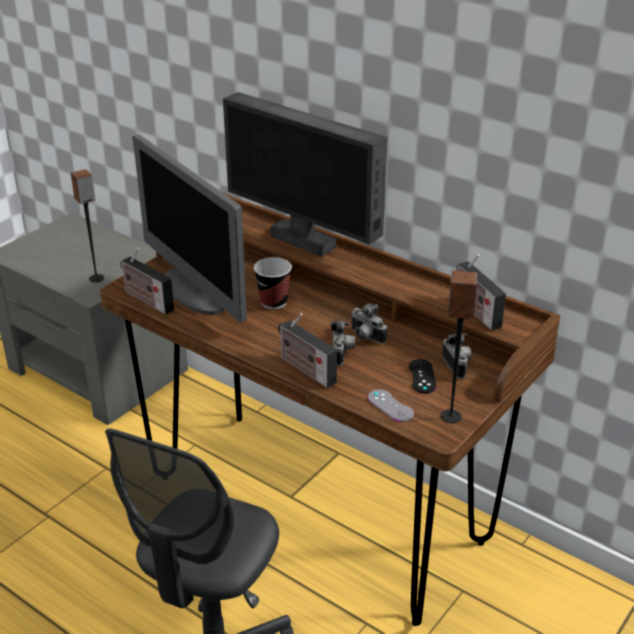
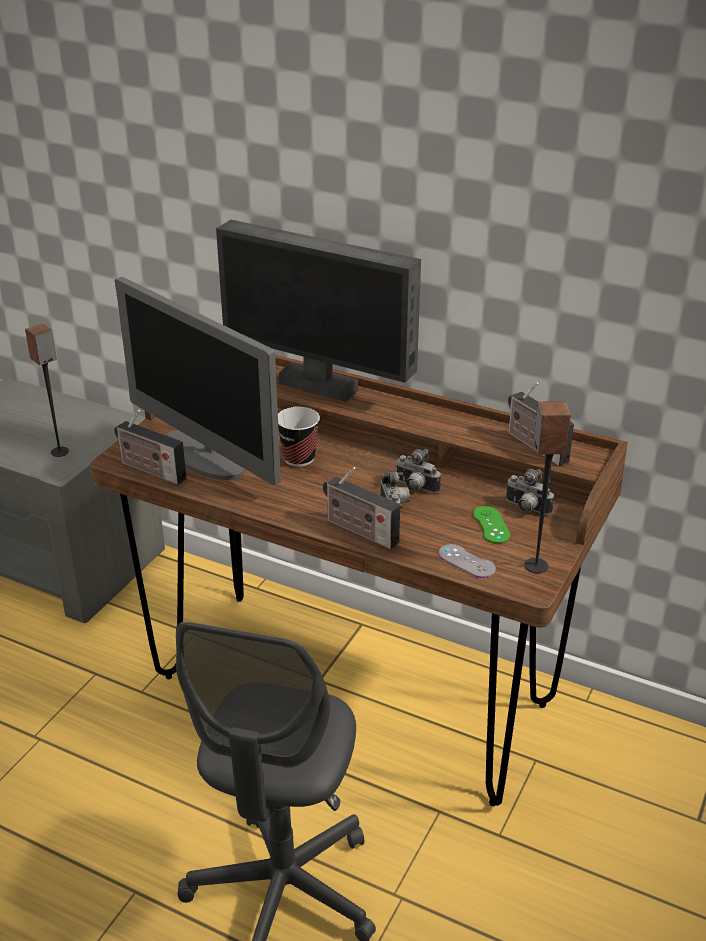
camera: 10 degrees left, 0 degrees up
black game controller [409,359,436,393] -> green game controller [473,506,511,544]
camera [442,333,472,379] -> camera turned 150 degrees clockwise [506,469,554,515]

